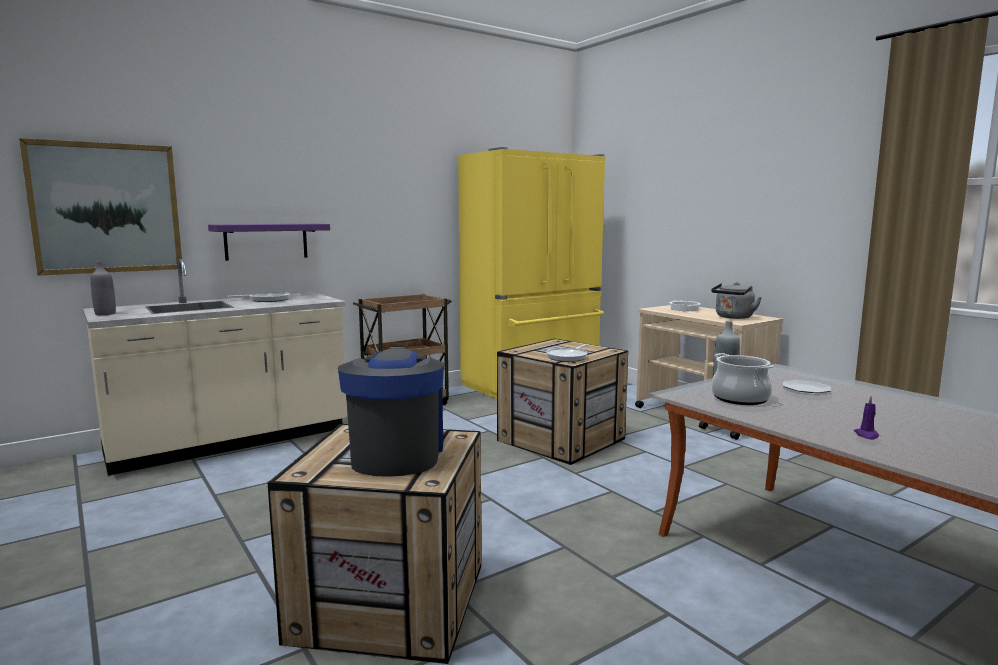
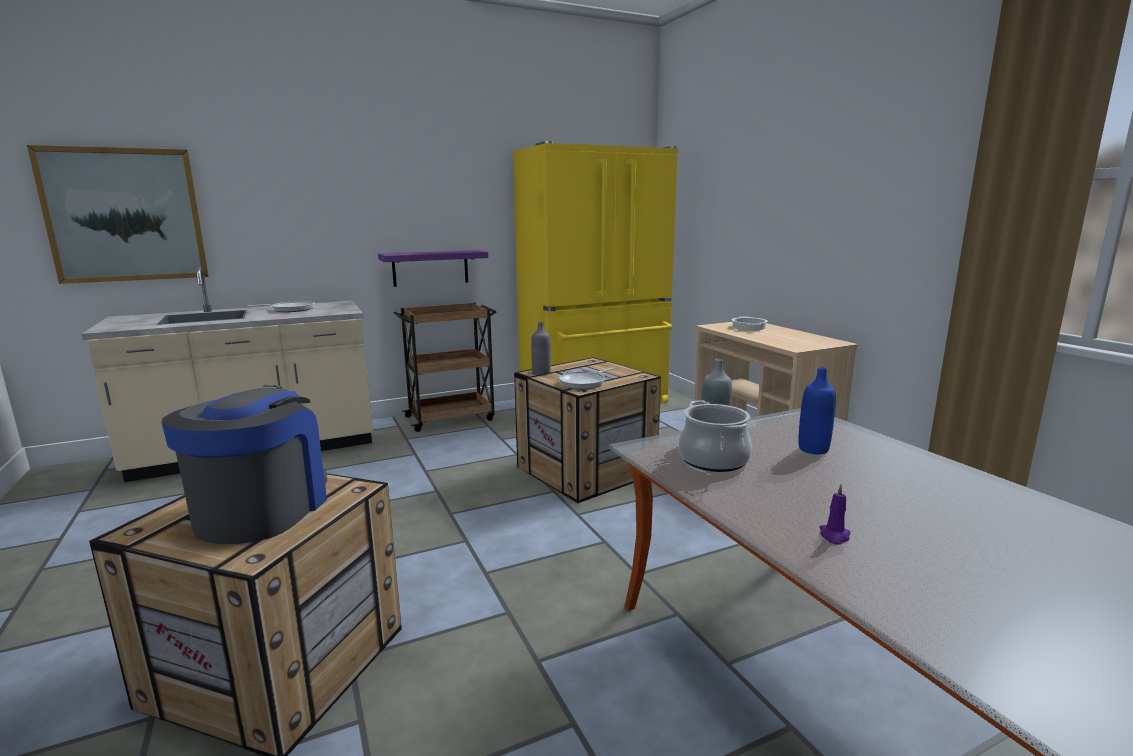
camera: 10 degrees right, 5 degrees up
grey bottle [90,261,116,315] -> grey bottle moved to [531,322,551,375]
purple shelf [208,224,330,261] -> purple shelf moved to [378,250,488,287]
grey kettle [711,282,762,319] -> none
plate [783,380,831,393] -> blue bottle [798,367,836,455]

